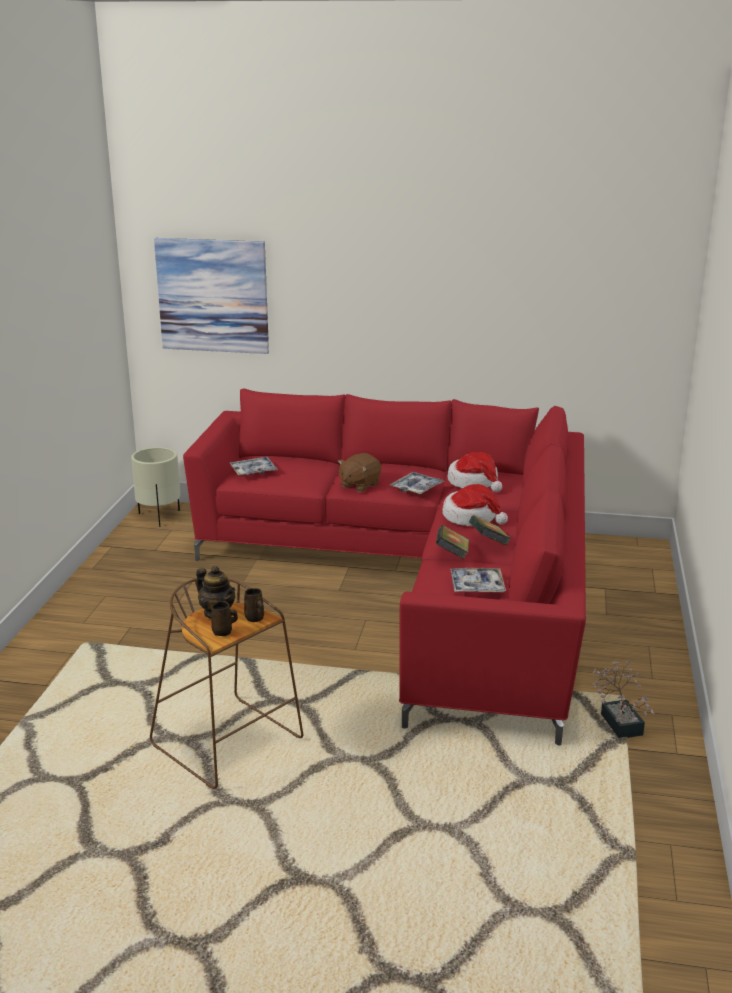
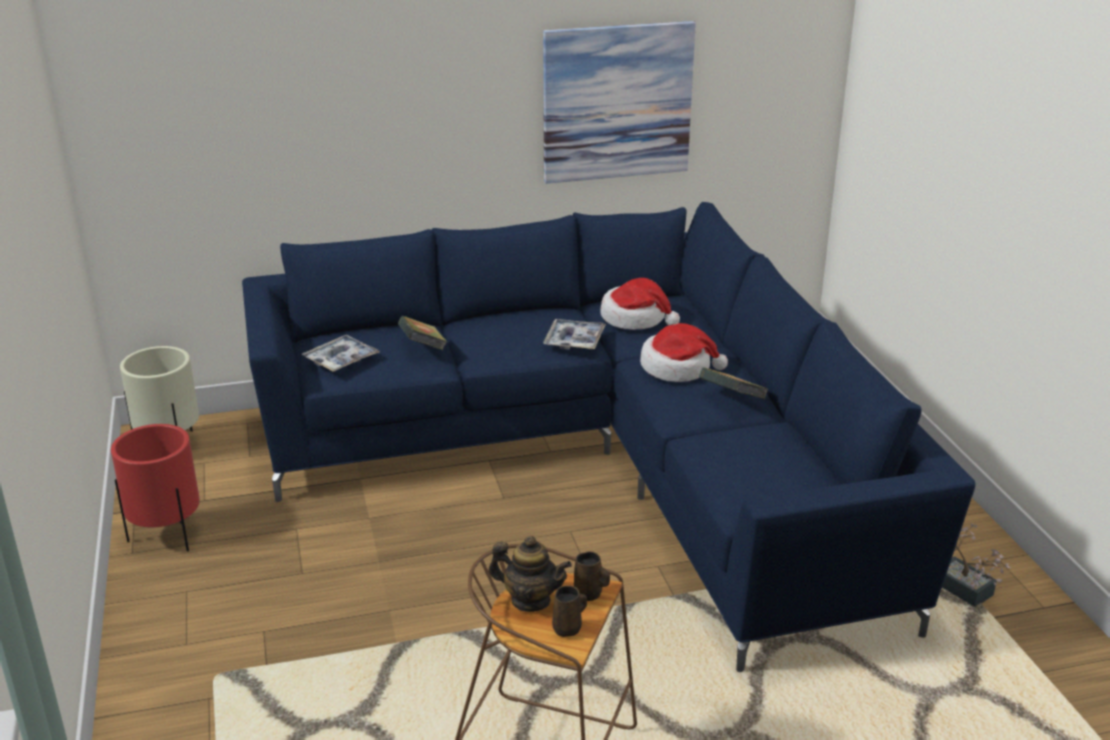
camera: 25 degrees left, 5 degrees up
picture [154,238,269,354] -> picture moved to [543,21,696,184]
red sofa [183,389,586,745] -> blue sofa [242,202,975,672]
brown plush toy [338,453,381,492] -> none
book [436,525,469,559] -> book moved to [398,316,447,350]
tray [450,568,506,592] -> none
none -> red planter [111,424,200,552]

